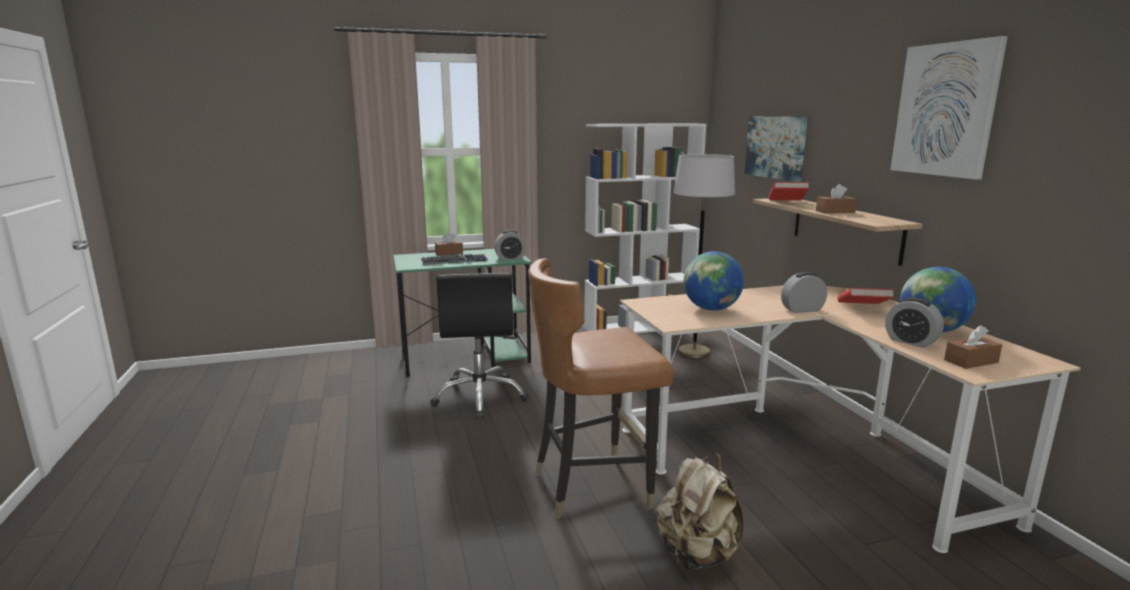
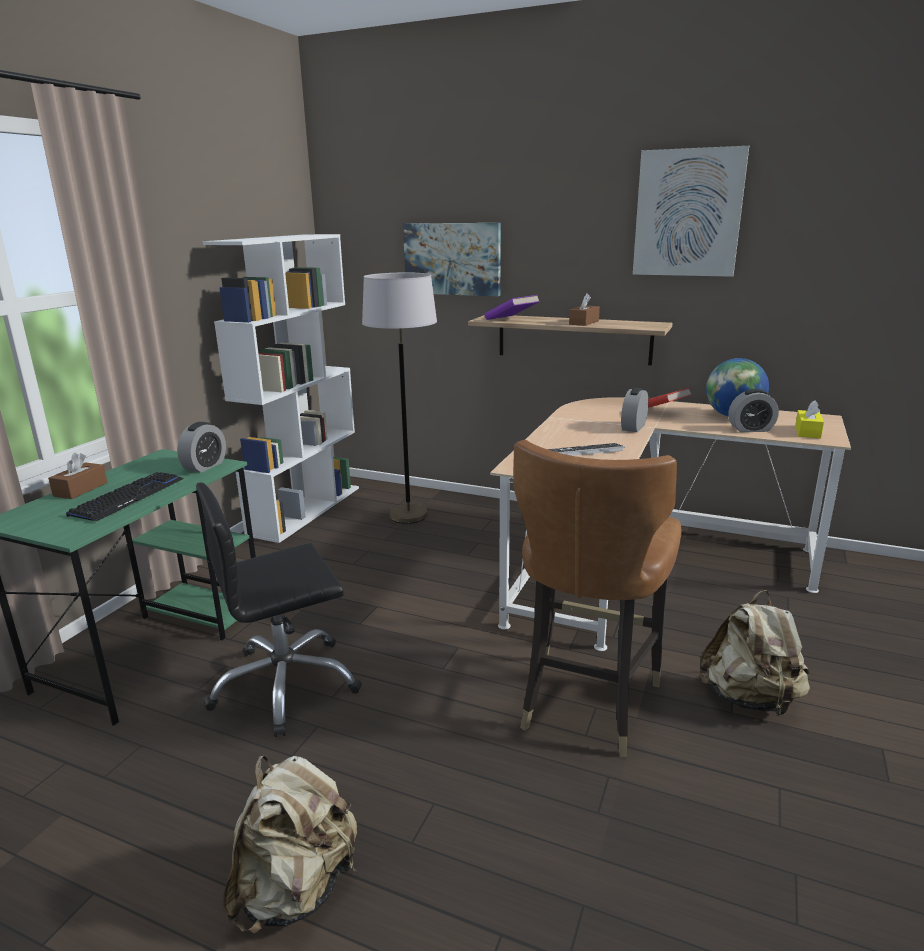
camera: 50 degrees left, 5 degrees up
black office chair [430,273,529,419] -> black office chair turned 120 degrees clockwise [196,482,362,737]
globe [684,251,744,311] -> keyboard [548,443,625,456]
red book [768,182,809,200] -> purple book [485,295,540,320]
brown tissue box [944,325,1002,369] -> yellow tissue box [795,400,824,439]
none -> beige backpack [222,755,357,934]

